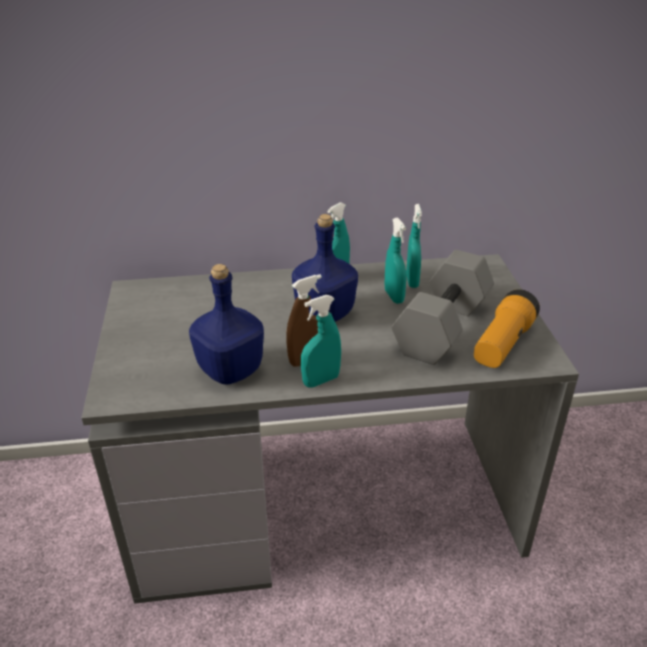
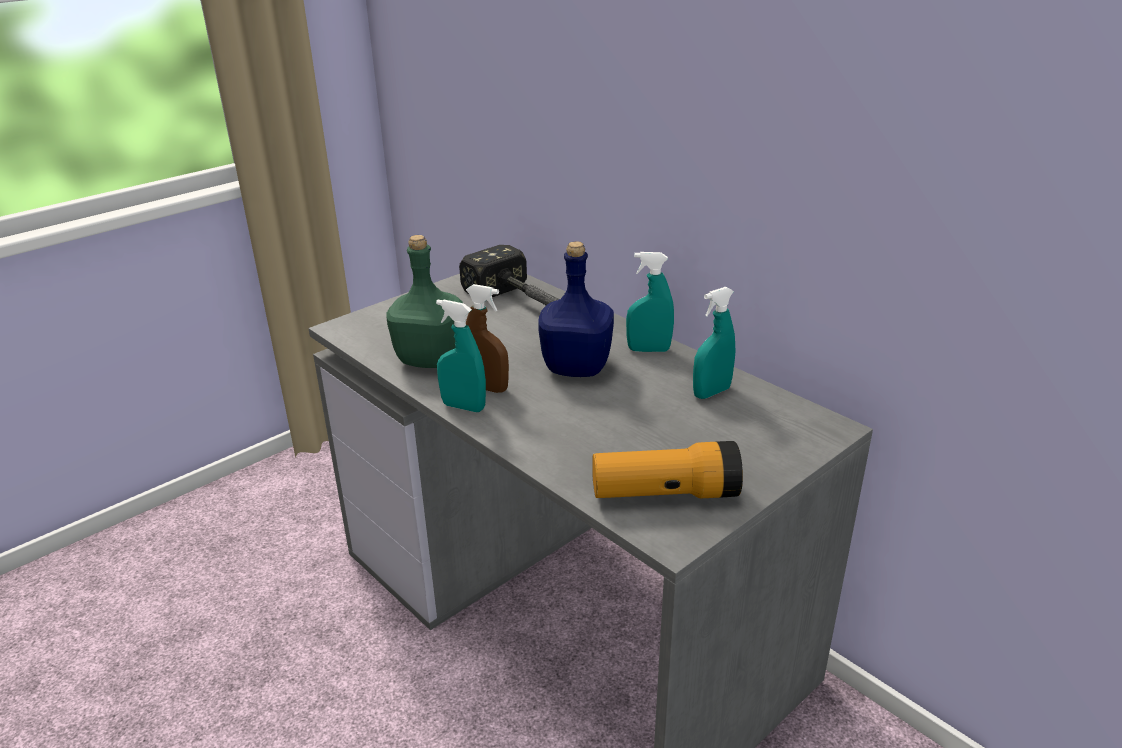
camera: 55 degrees right, 5 degrees down
blue bottle [189,264,264,385] -> green bottle [386,235,463,368]
turquoise spray bottle [385,218,407,304] -> none
grey dumbbell [391,250,494,365] -> none
none -> hammer [459,245,559,305]

